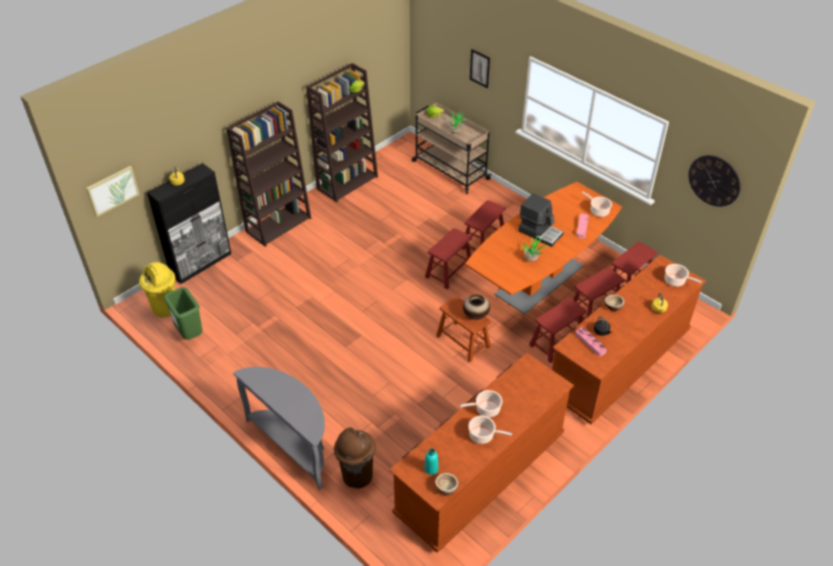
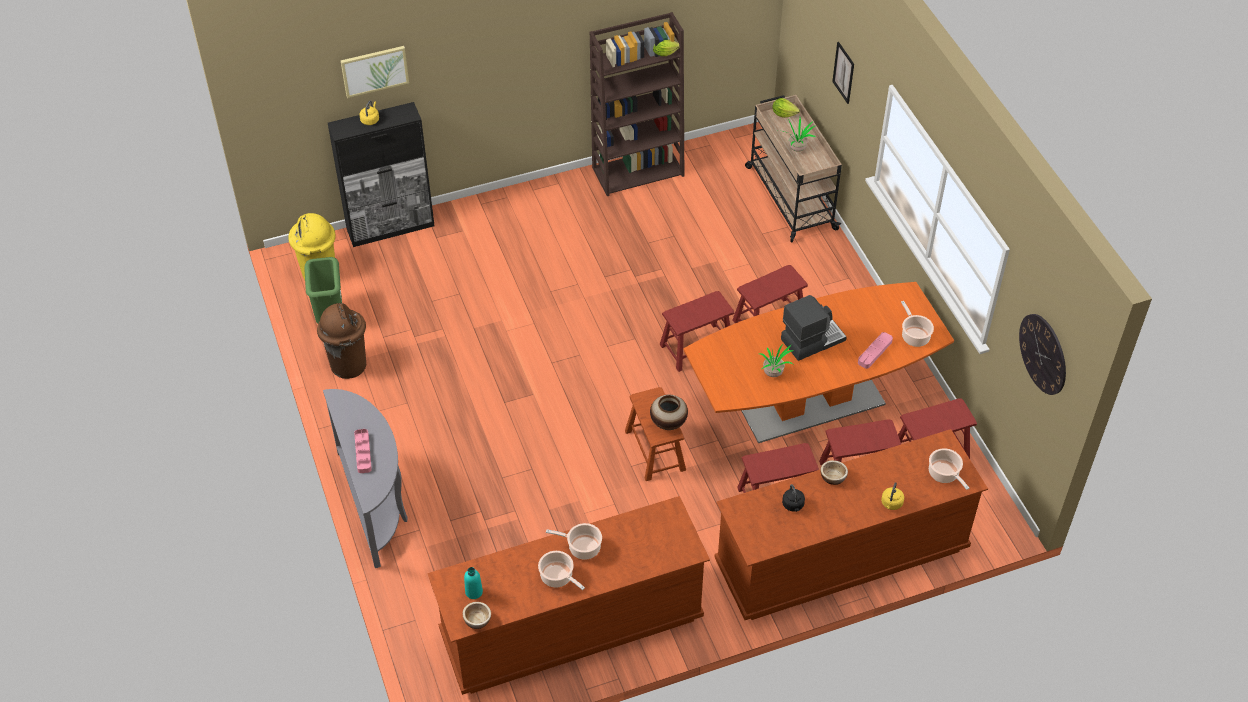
camera: 25 degrees right, 5 degrees up
picture [86,166,140,217] -> picture moved to [341,46,409,98]
brown bookcase [226,101,311,247] -> none
brown trash can [334,427,376,489] -> brown trash can moved to [317,303,366,379]
coffee machine [518,193,564,247] -> coffee machine turned 90 degrees counterclockwise [781,295,847,361]
pink tray [575,327,607,356] -> pink tray moved to [354,429,372,473]

